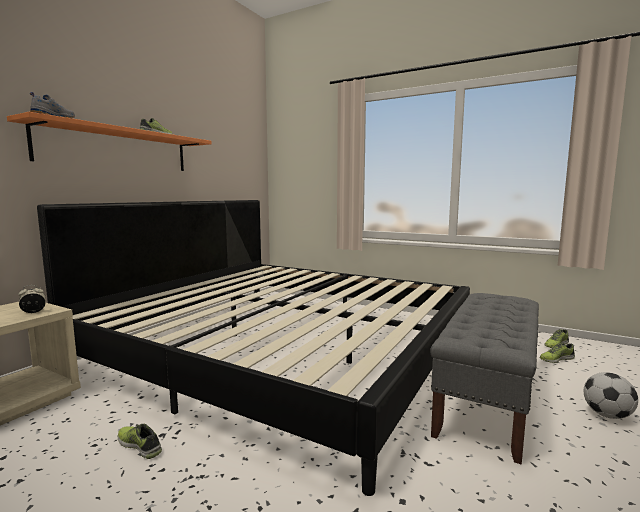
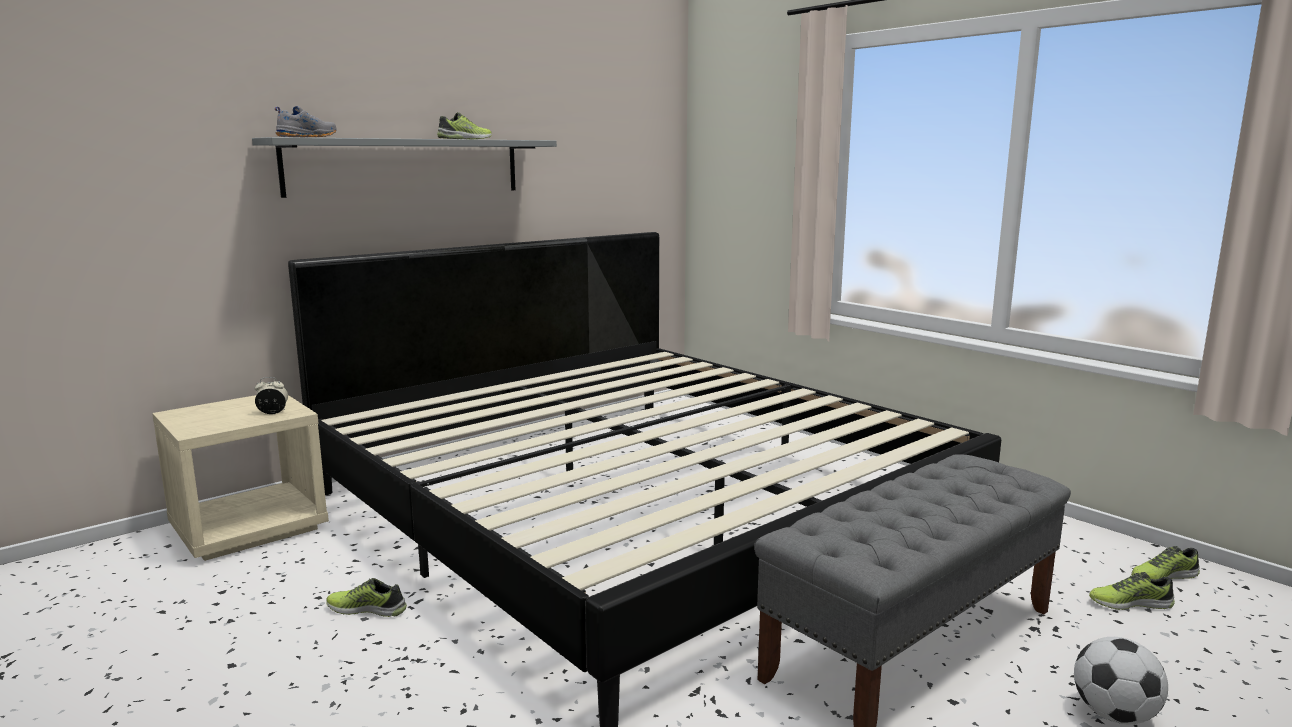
camera: 20 degrees right, 5 degrees up
orange shelf [7,112,212,171] -> grey shelf [252,137,557,198]
shoe [118,424,162,459] -> shoe turned 45 degrees counterclockwise [327,578,407,617]

